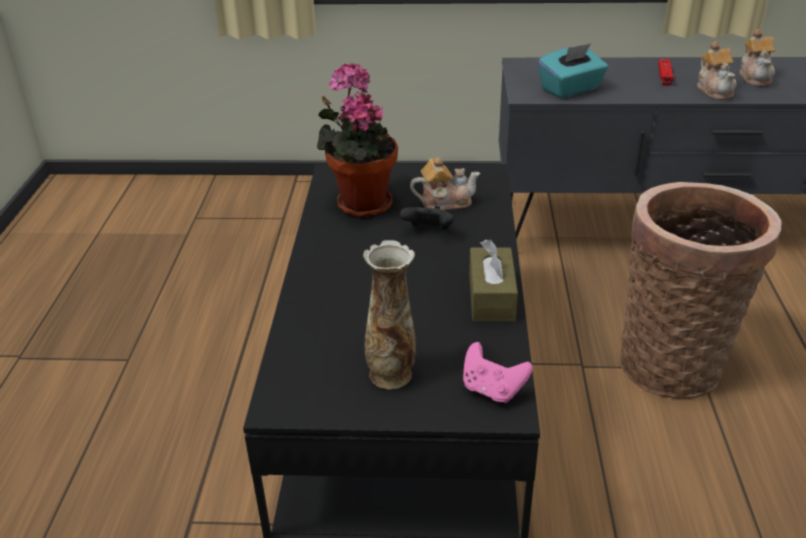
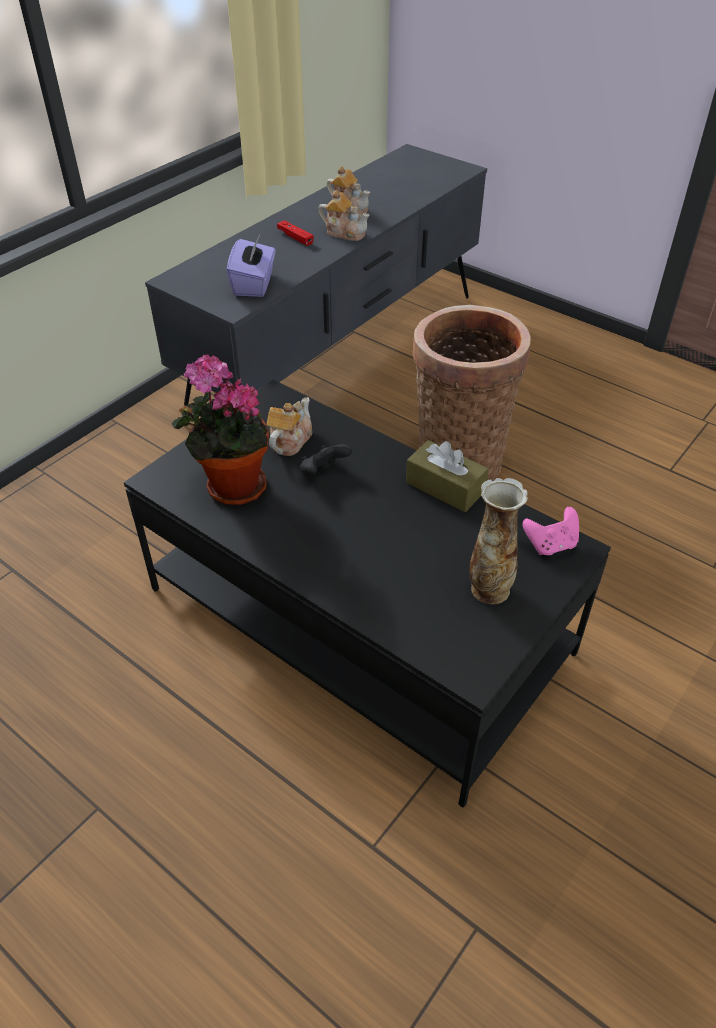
camera: 55 degrees left, 10 degrees up
turquoise tissue box [538,43,608,98] -> purple tissue box [227,235,276,297]

